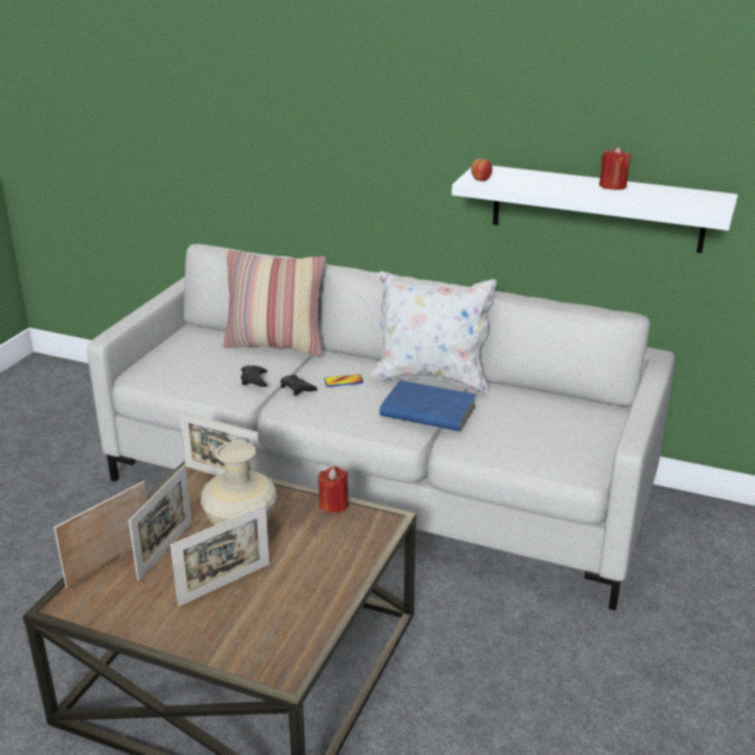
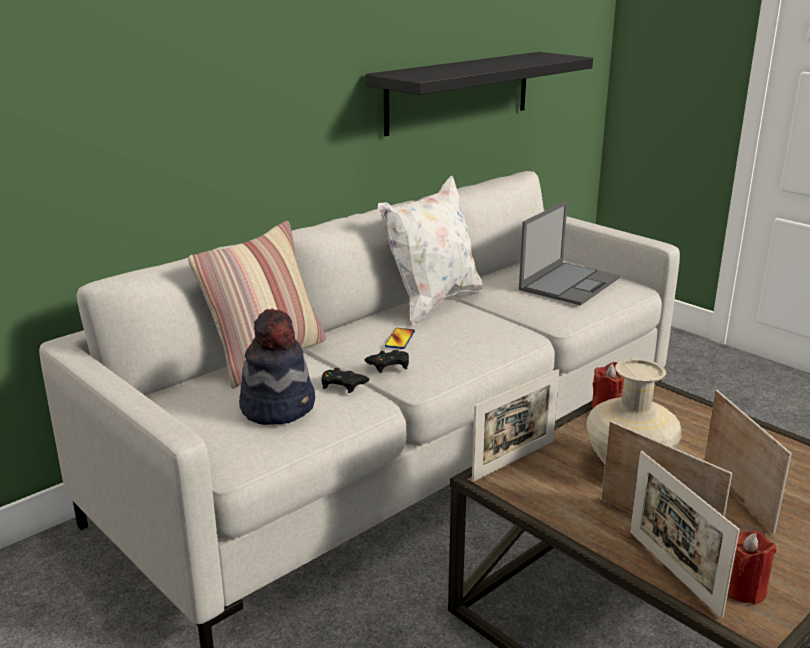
camera: 65 degrees left, 5 degrees down
blue book [380,380,477,431] -> none
white shelf [452,166,738,253] -> black shelf [365,52,593,136]
apple [471,159,492,181] -> none
red candle [599,147,632,190] -> red candle moved to [727,531,776,605]
none -> hat [239,308,315,425]
none -> laptop [519,201,620,305]

